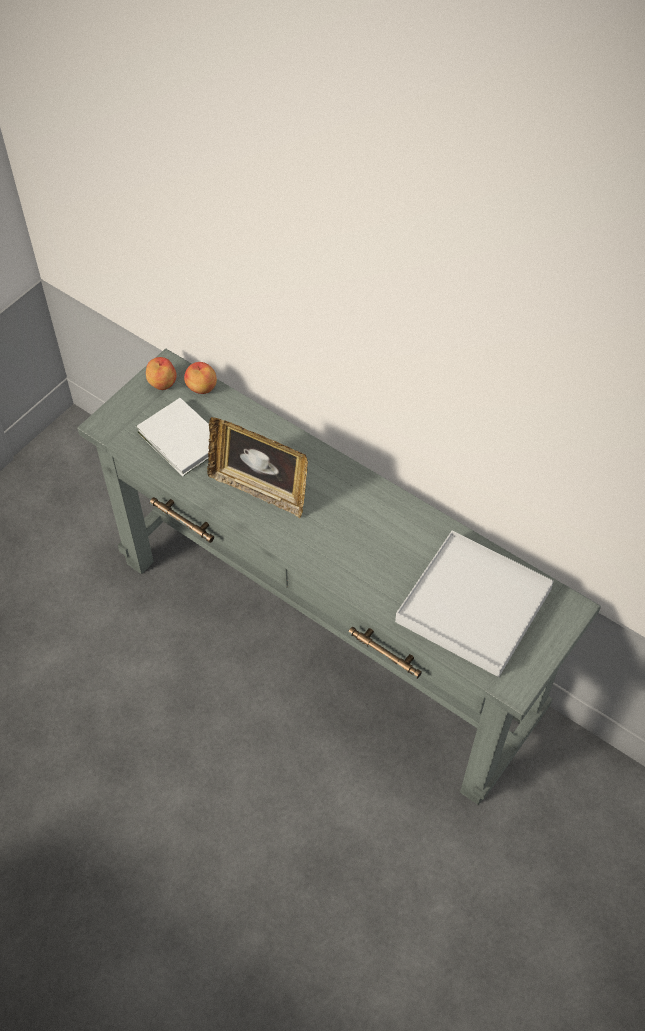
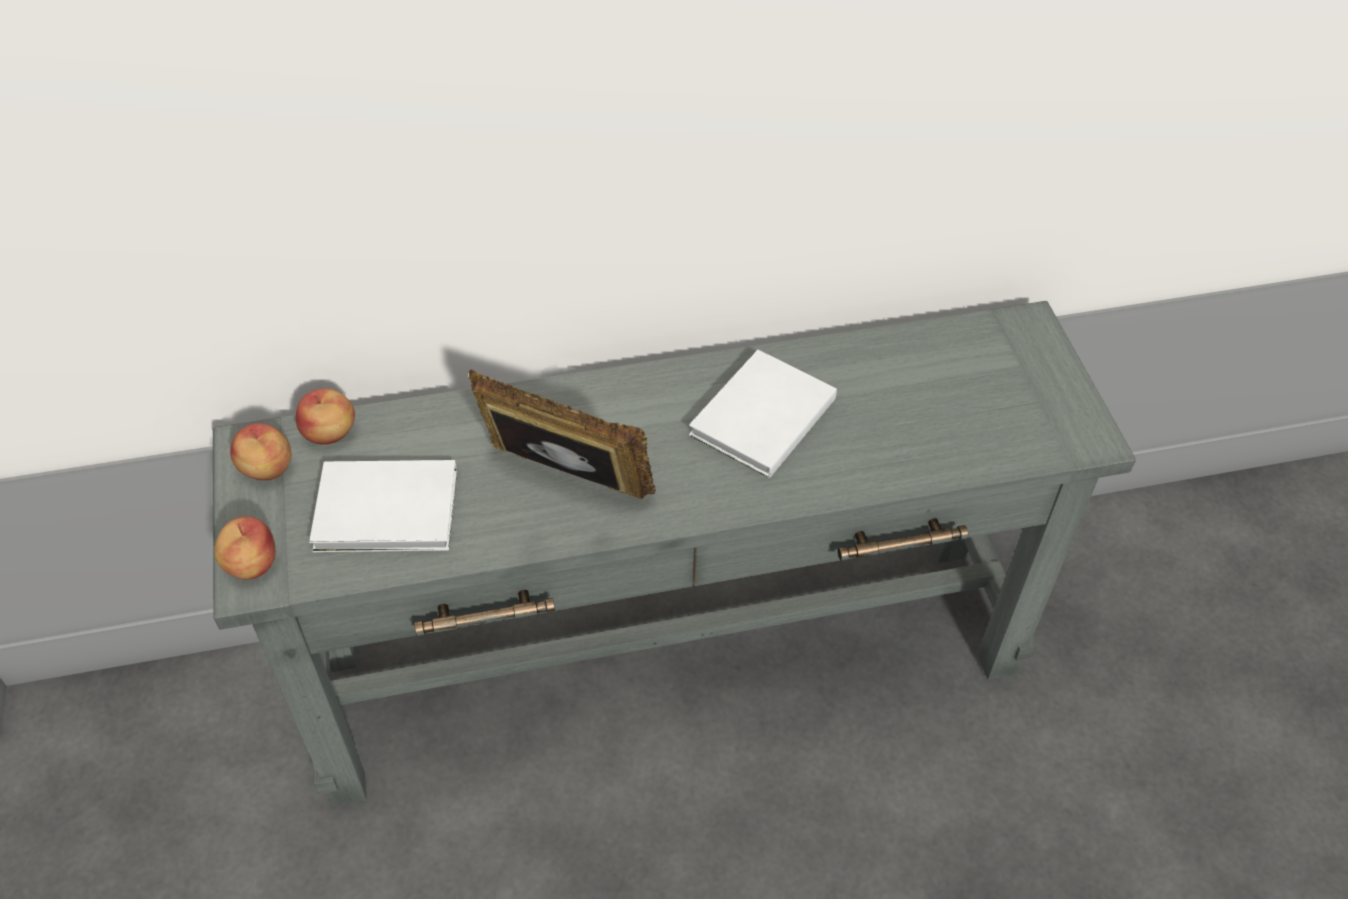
camera: 50 degrees left, 5 degrees down
picture frame [207,417,308,518] -> picture frame turned 135 degrees counterclockwise [469,369,656,499]
white tray [395,530,554,677] -> none
none -> apple [214,516,275,580]
none -> white book [689,349,837,478]

